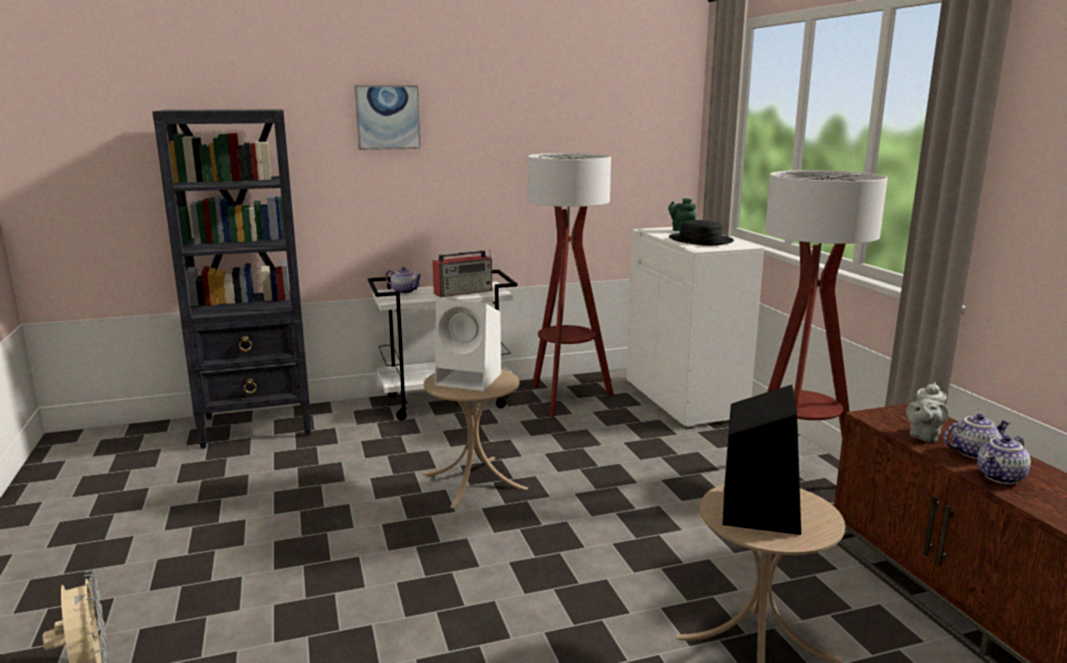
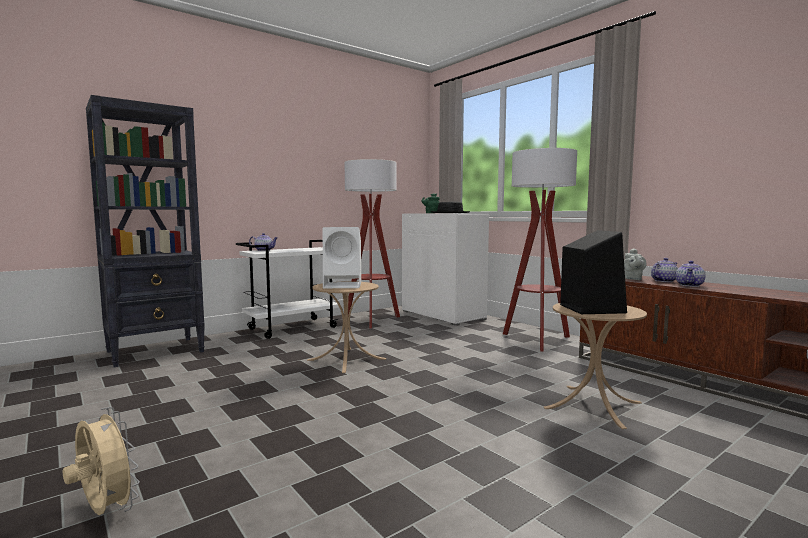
camera: 20 degrees left, 10 degrees down
picture [355,85,421,150] -> none
radio [433,250,492,297] -> none

